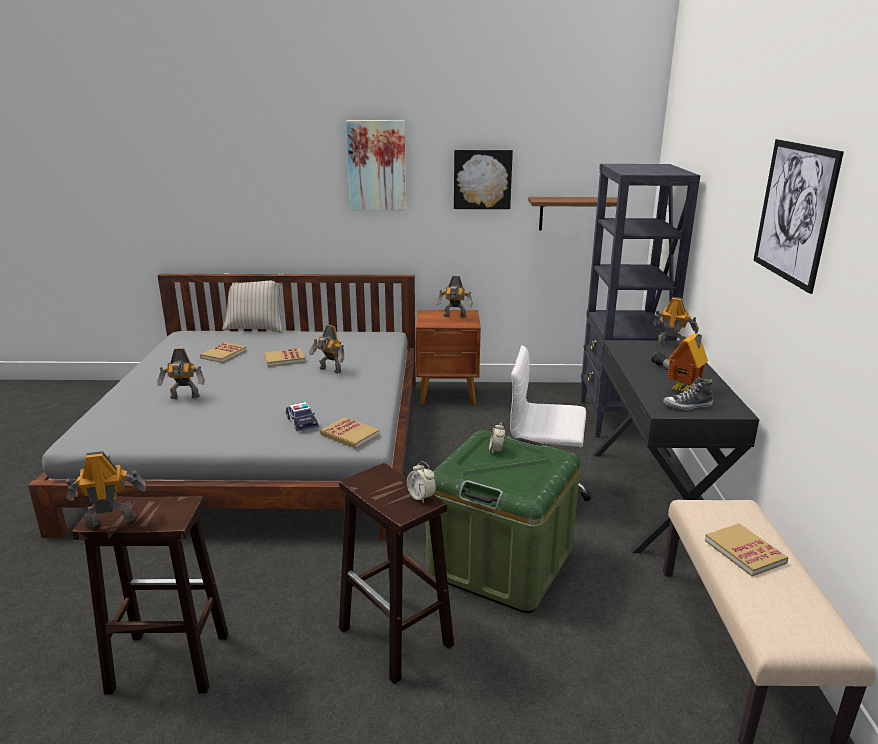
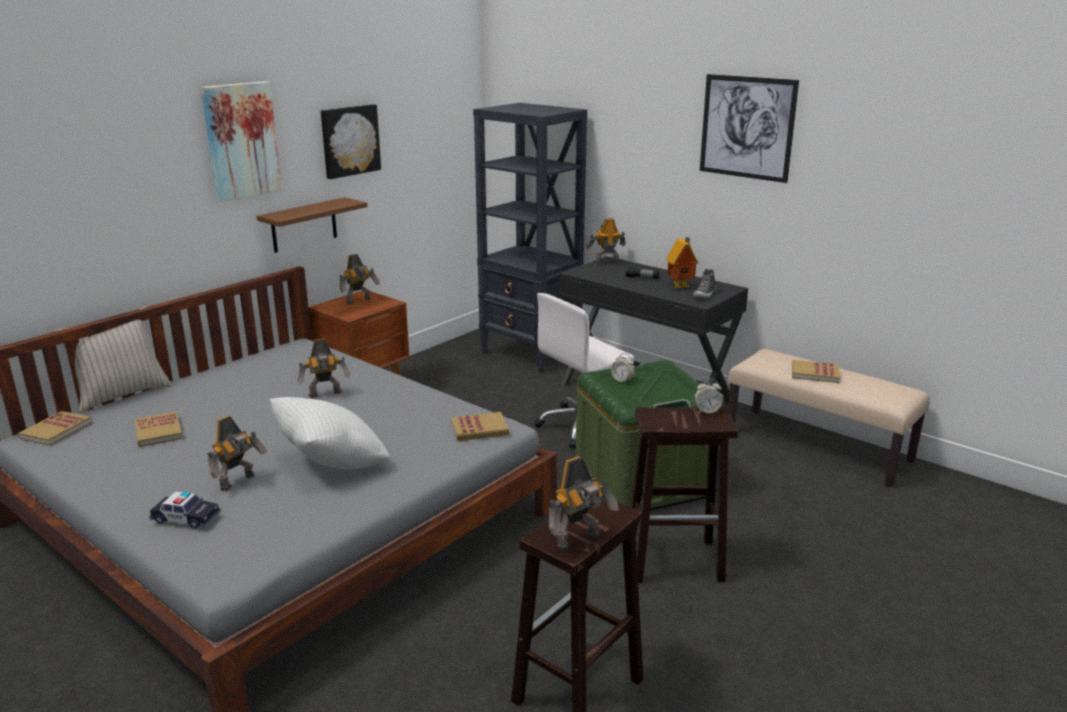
camera: 50 degrees left, 0 degrees up
toy robot [66,451,146,527] -> toy robot turned 150 degrees counterclockwise [549,456,619,551]
book [264,348,306,367] -> book moved to [18,411,92,446]
toy car [285,402,319,432] -> toy car moved to [149,491,220,529]
brown shelf [528,197,617,230] -> brown shelf moved to [257,197,367,253]
none -> white pillow [270,397,389,470]

